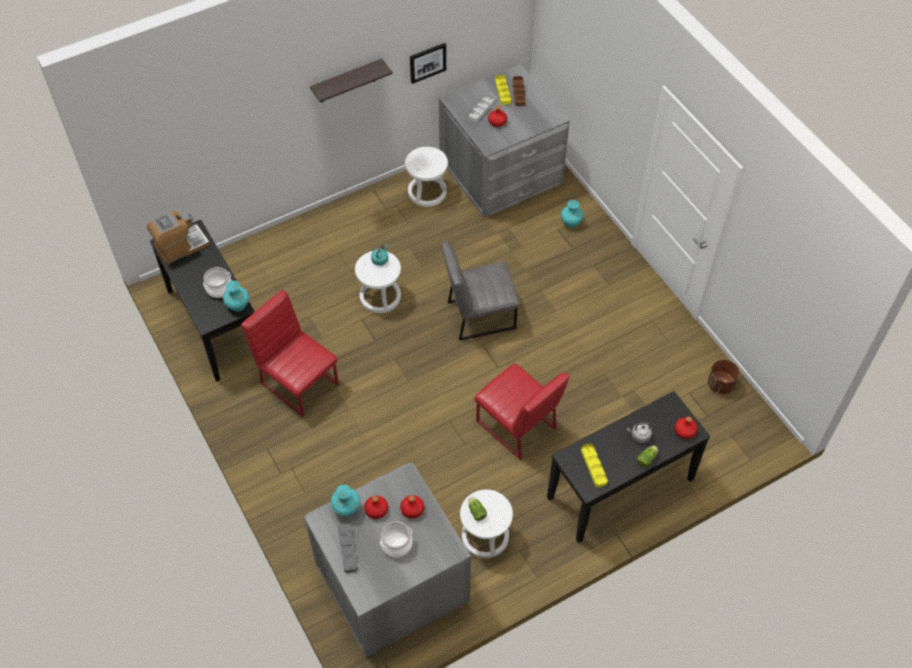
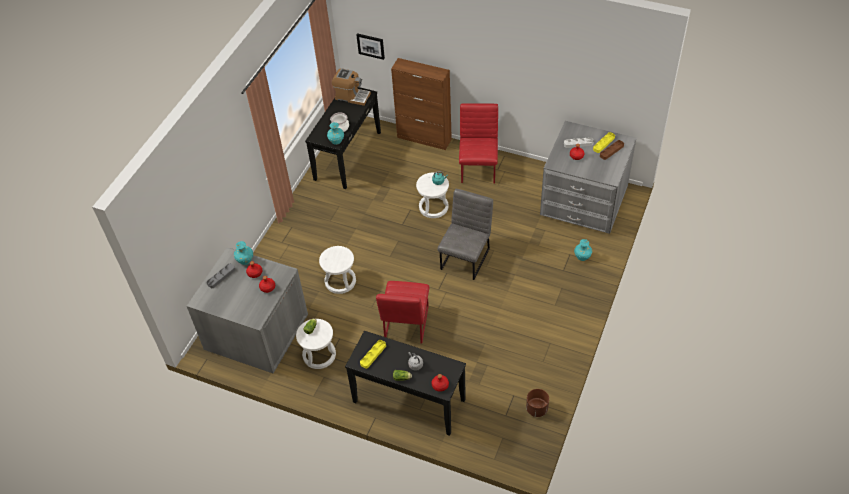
camera: 55 degrees right, 5 degrees down
red chair [241,290,339,417] -> red chair moved to [459,103,498,183]
shelf [310,59,393,102] -> none
cooking pot [380,521,413,557] -> none
white stool [405,147,448,207] -> white stool moved to [319,246,356,294]
picture [410,43,446,84] -> picture moved to [356,33,385,60]
grey chair [441,241,519,340] -> grey chair turned 75 degrees clockwise [438,189,493,280]
none -> brown cabinet [391,58,452,150]

